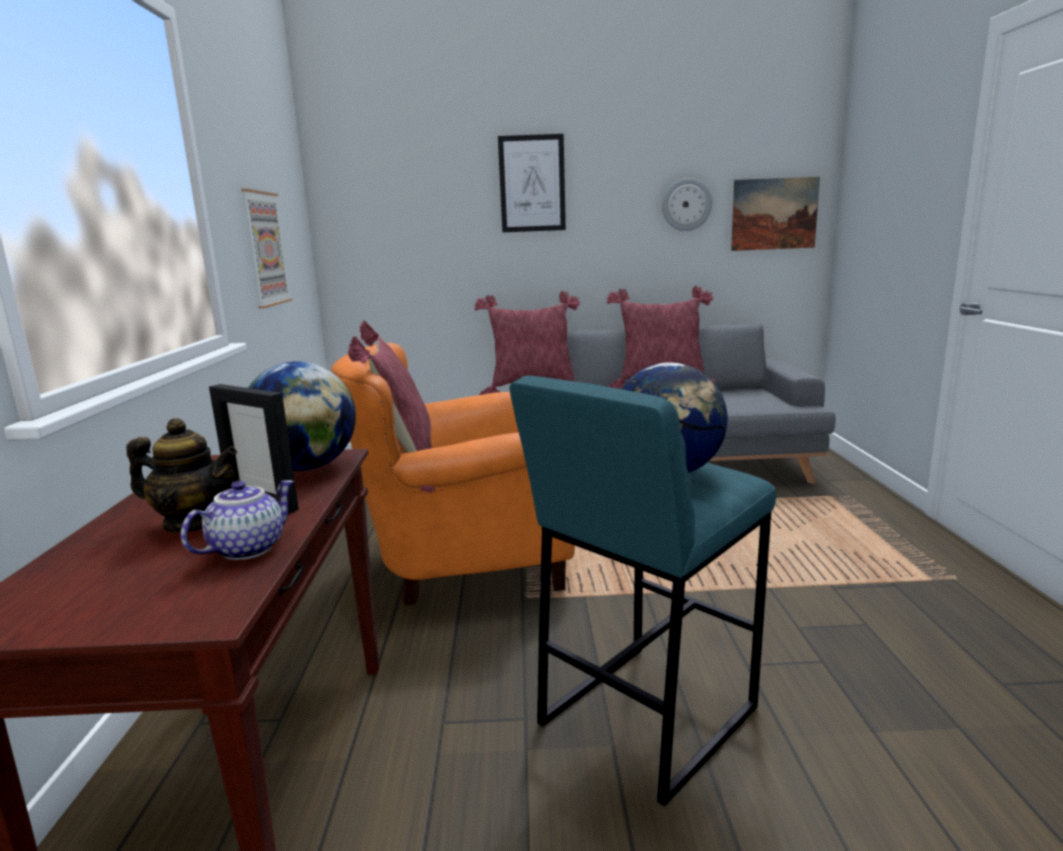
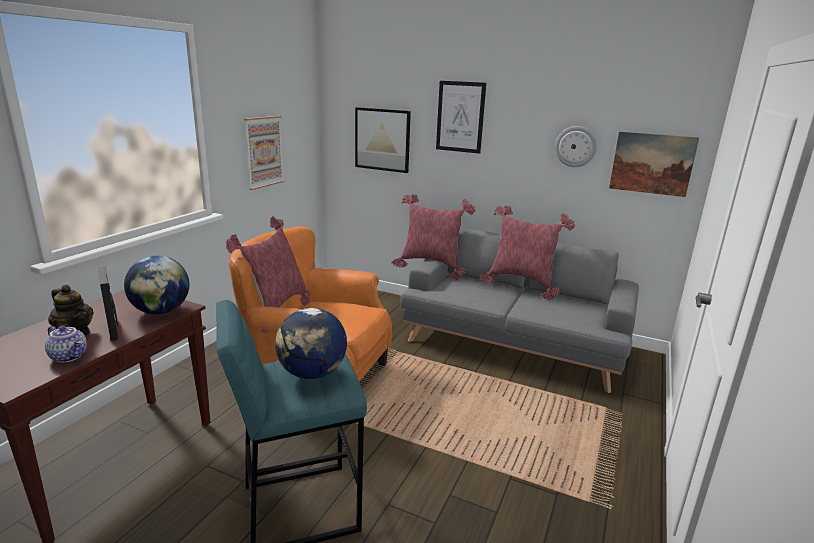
camera: 25 degrees right, 5 degrees up
teapot [181,480,294,560] -> teapot turned 60 degrees clockwise [45,326,87,363]
none -> picture [355,107,411,173]

